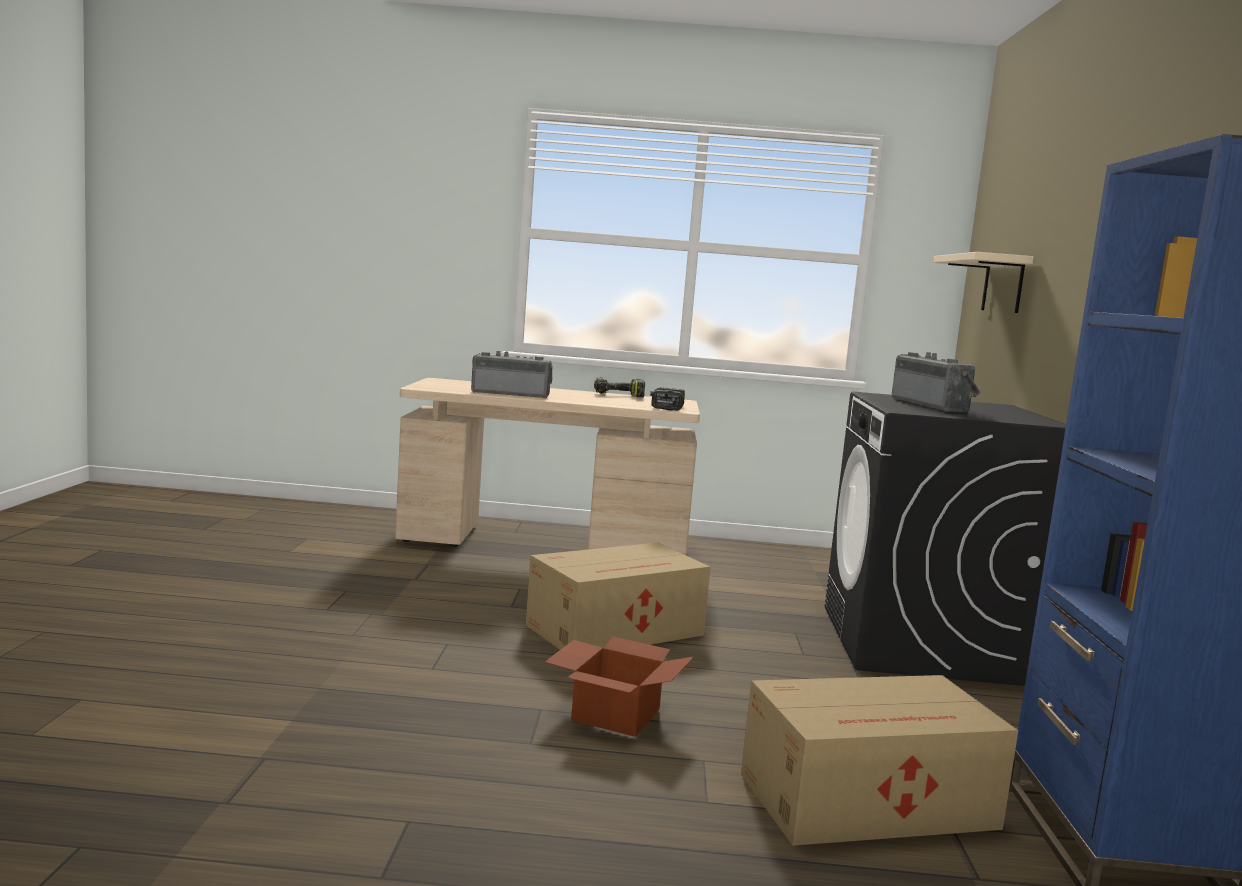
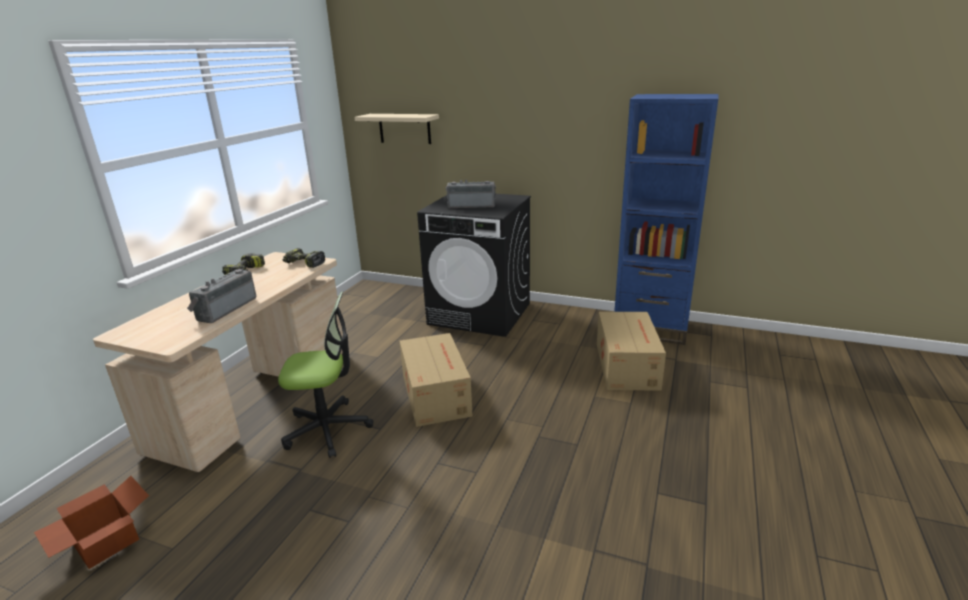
camera: 70 degrees left, 15 degrees up
cardboard box [545,637,694,737] -> cardboard box moved to [34,476,149,569]
none -> office chair [278,291,374,458]

